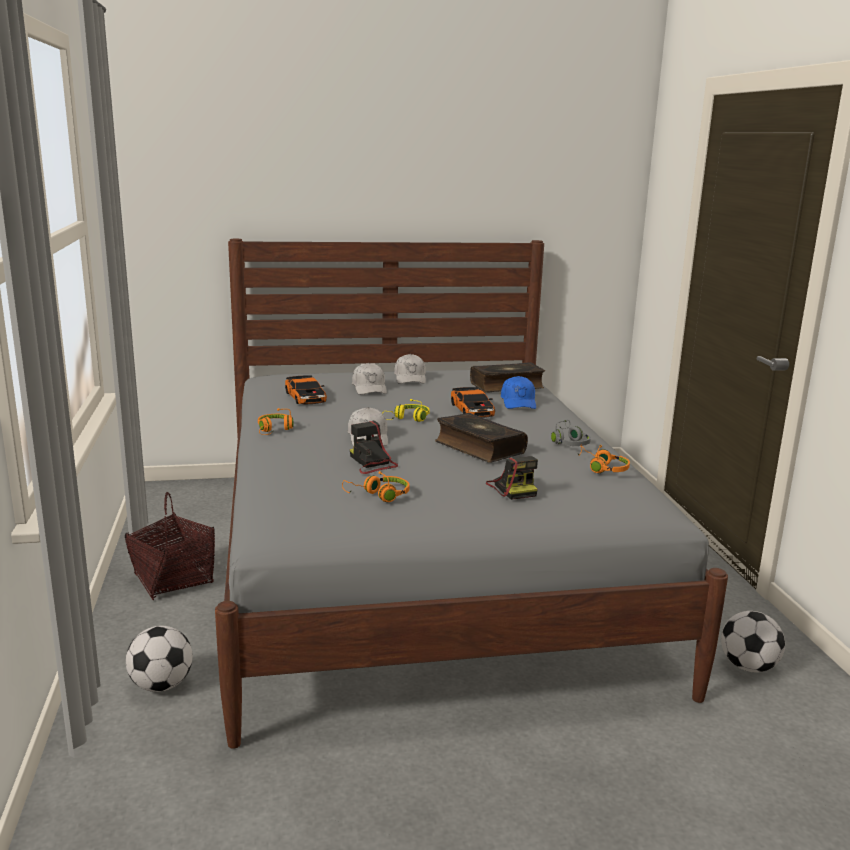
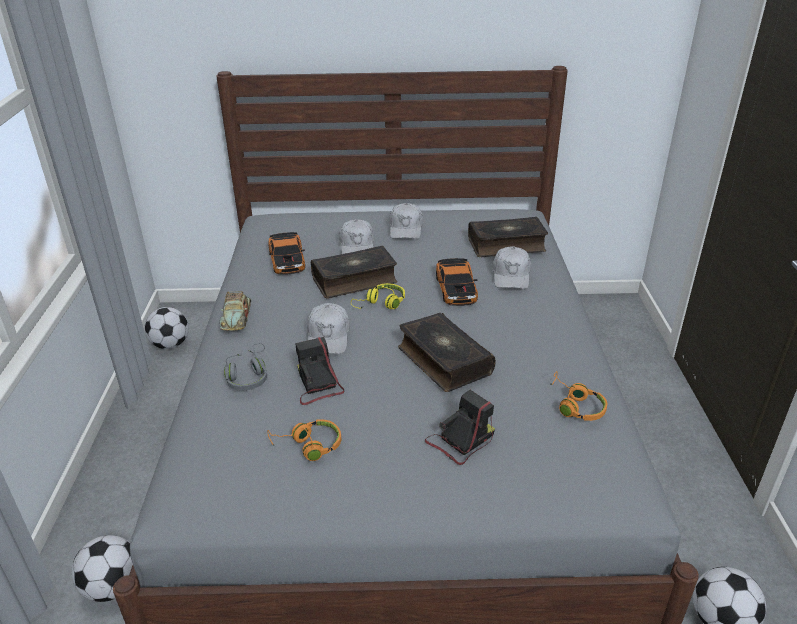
camera: 10 degrees right, 15 degrees up
basket [125,492,215,600] -> none
orange headphones [258,408,294,435] -> toy car [220,291,251,331]
camera [486,456,538,500] -> camera turned 120 degrees counterclockwise [425,390,495,465]
blue cap [501,376,536,409] -> white cap [492,246,531,289]
grey headphones [551,420,591,446] -> grey headphones moved to [224,343,267,390]
none -> football [145,307,189,349]
none -> book [311,246,397,299]

